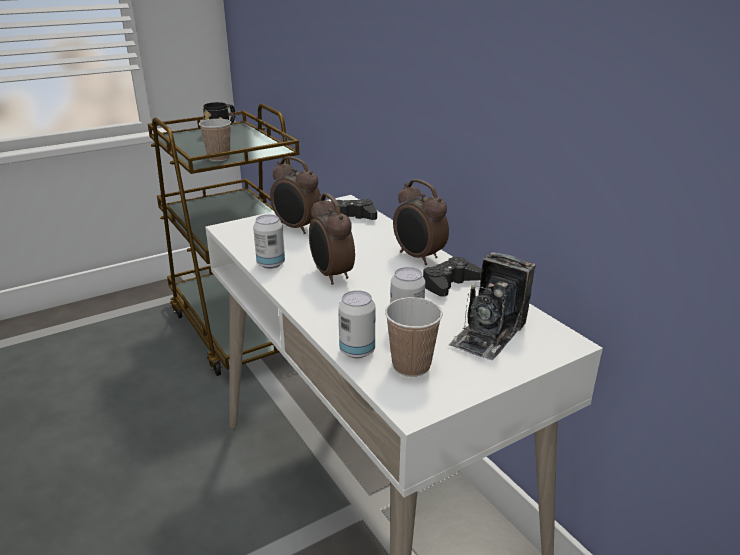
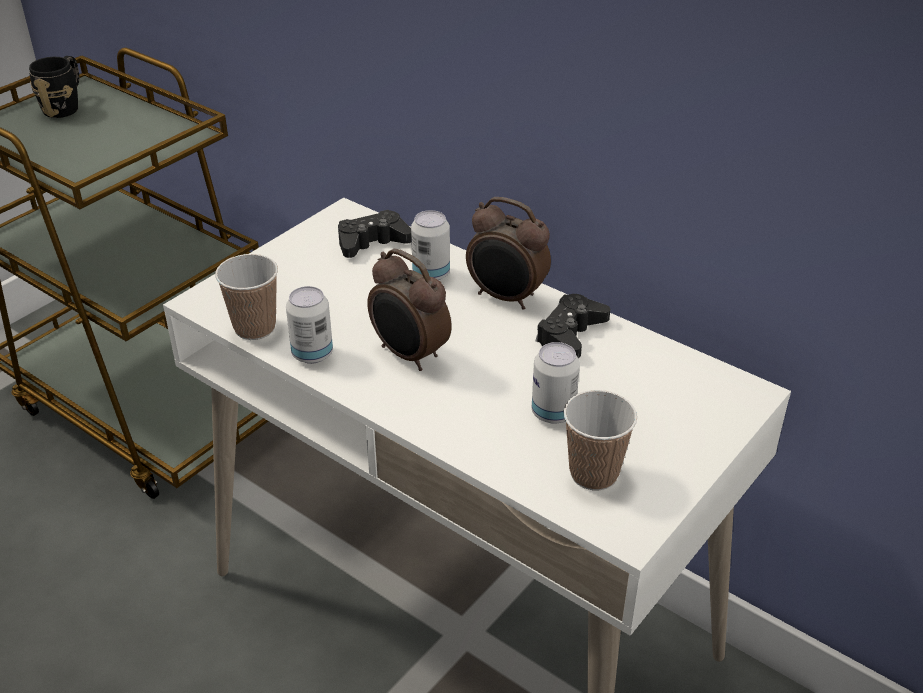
camera: 20 degrees left, 10 degrees up
cup [199,119,231,162] -> cup moved to [215,254,278,340]
alarm clock [270,156,321,234] -> none
can [338,290,375,358] -> can moved to [411,210,450,280]
camera [448,252,536,360] -> none

